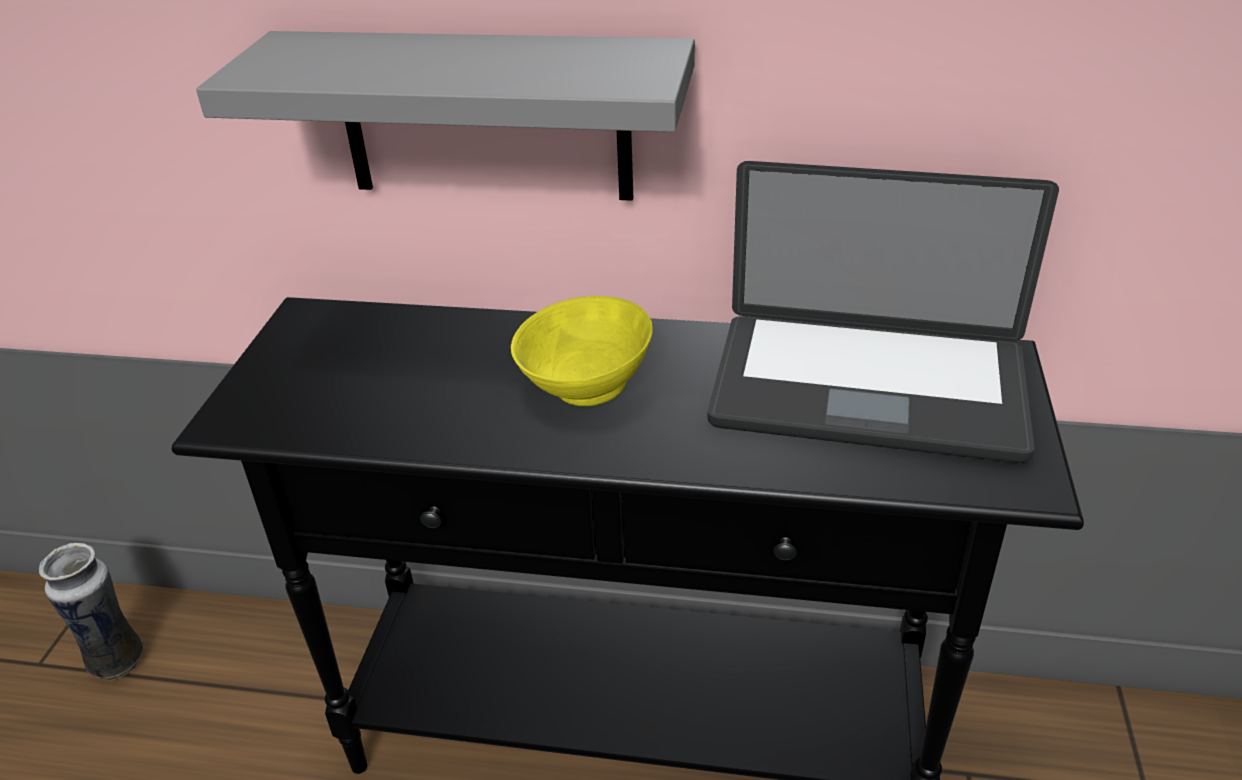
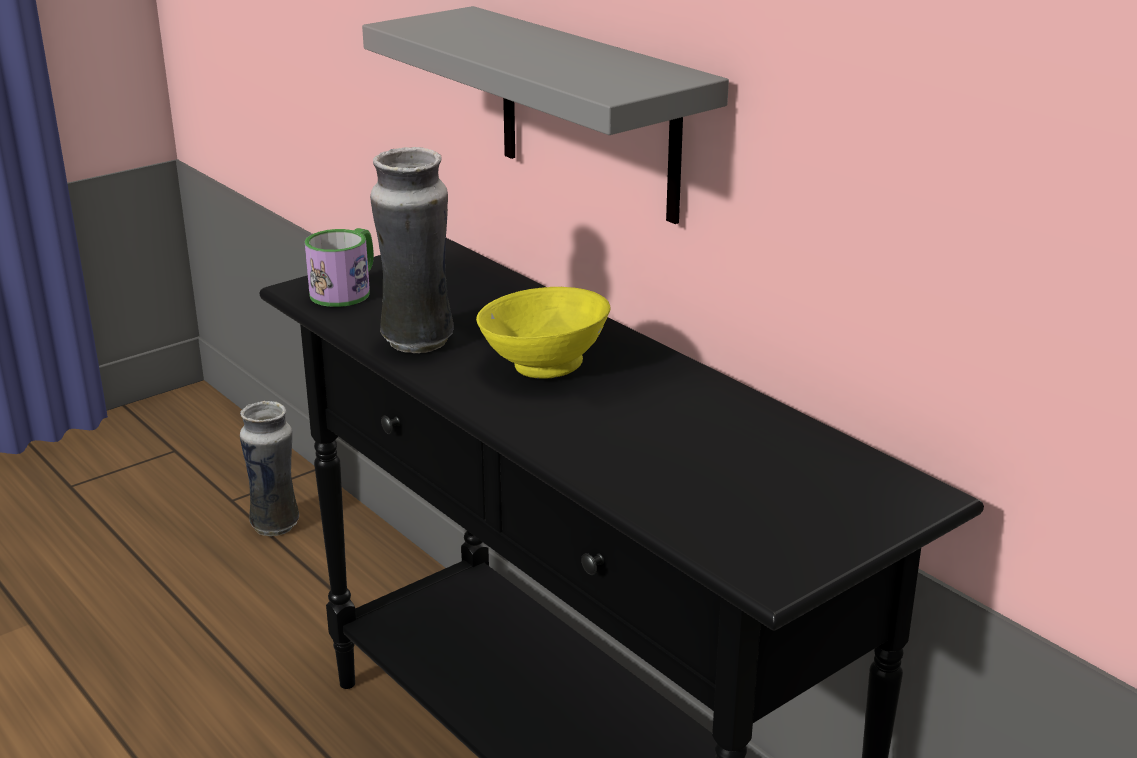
camera: 40 degrees right, 10 degrees down
laptop [707,161,1059,463] -> none
none -> mug [305,228,374,307]
none -> vase [370,147,454,353]

